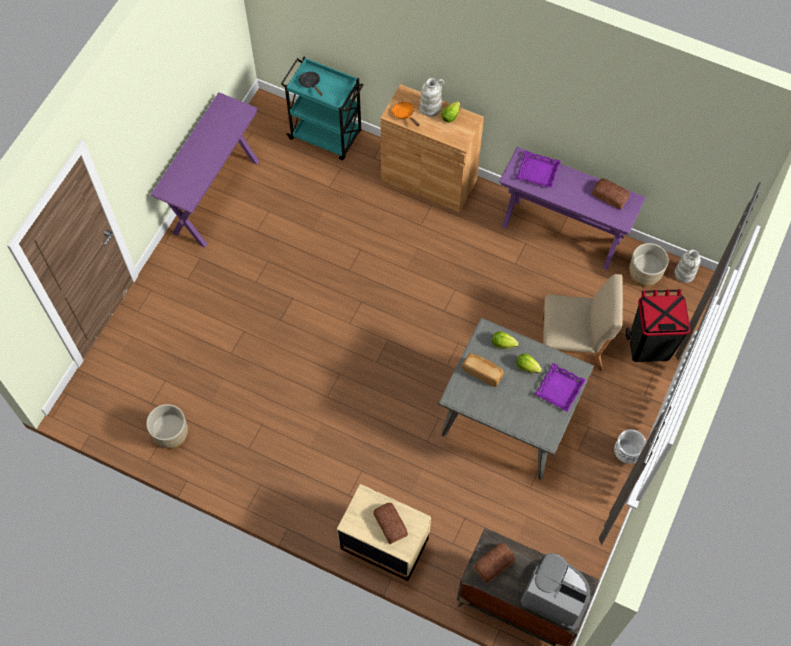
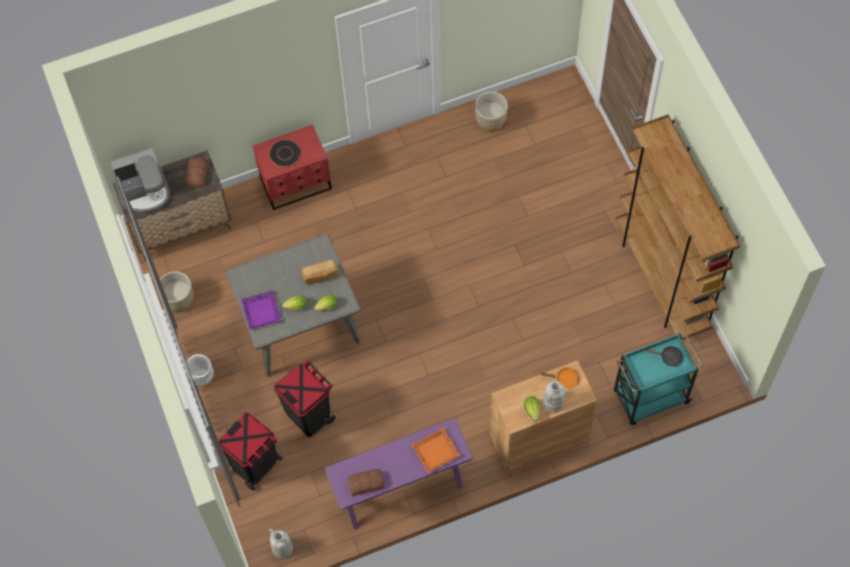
camera: 135 degrees right, 0 degrees up
purple console table [150,92,259,247] -> brown bookcase [616,114,740,340]
beige nightstand [337,484,431,581] -> red nightstand [253,125,332,210]
bread [373,503,408,544] -> black plate [269,140,301,167]
purple tray [516,151,561,188] -> orange tray [411,427,461,473]
beige chair [542,274,623,371] -> black trash can [273,360,336,437]
beige planter [629,243,669,287] -> beige planter moved to [157,271,194,312]

